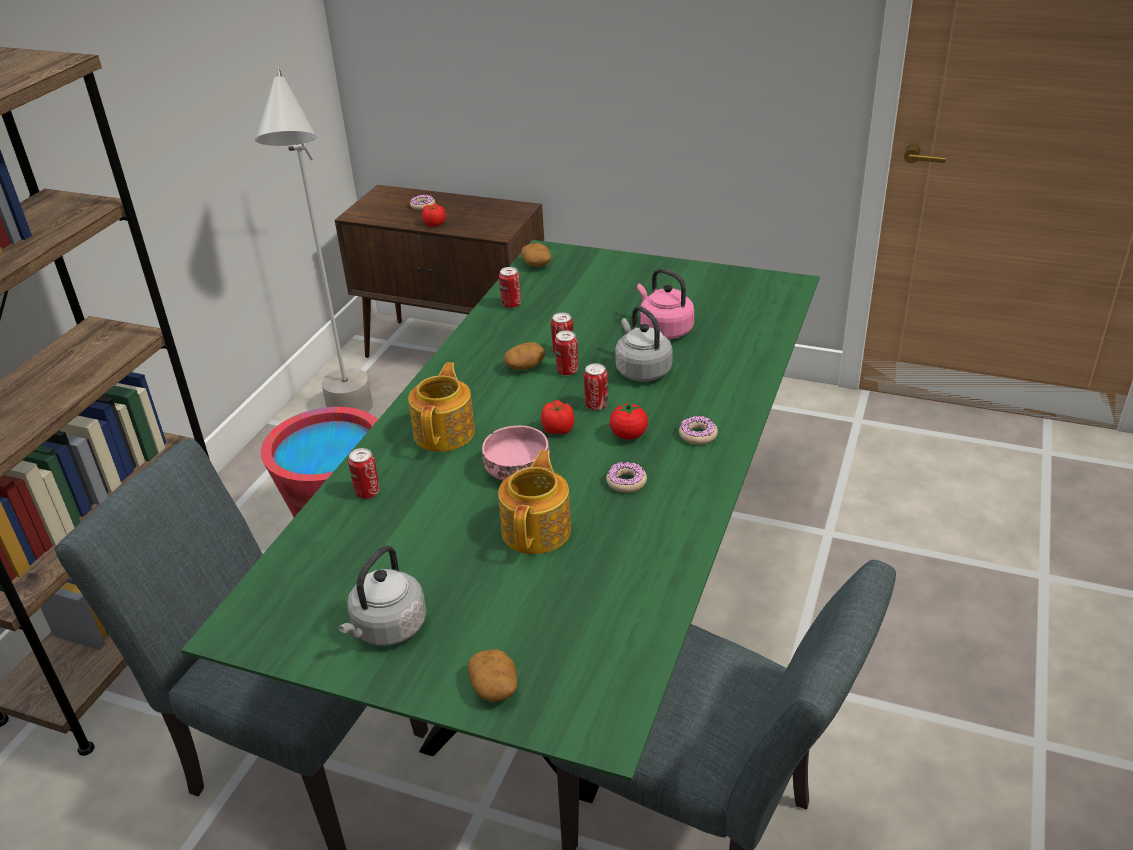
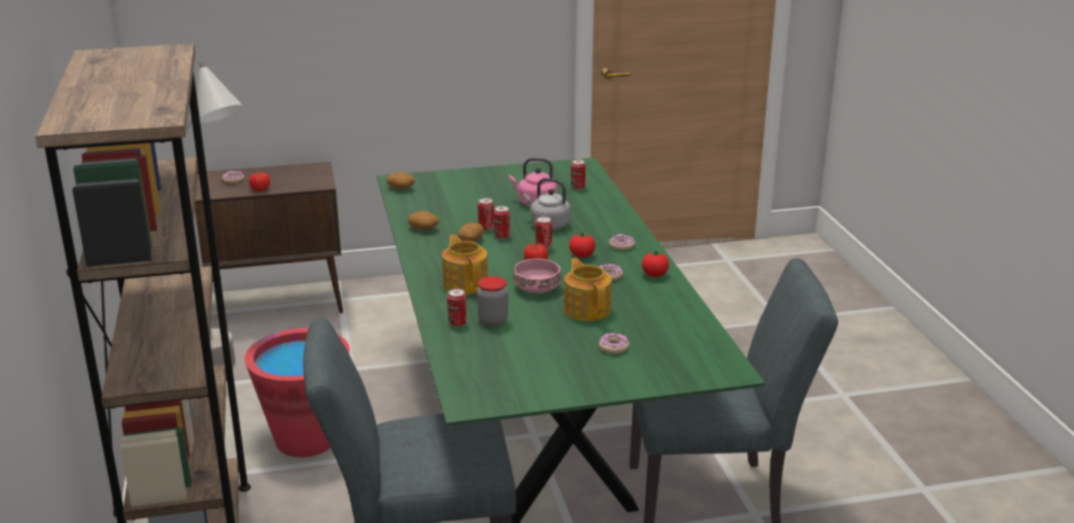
camera: 35 degrees left, 10 degrees down
grey kettle [338,545,426,646] -> none
potato [468,649,517,702] -> potato moved to [408,211,439,230]
can [499,267,521,308] -> can moved to [571,160,586,190]
none -> jar [477,276,508,326]
none -> donut [599,333,629,354]
none -> tomato [642,249,669,277]

